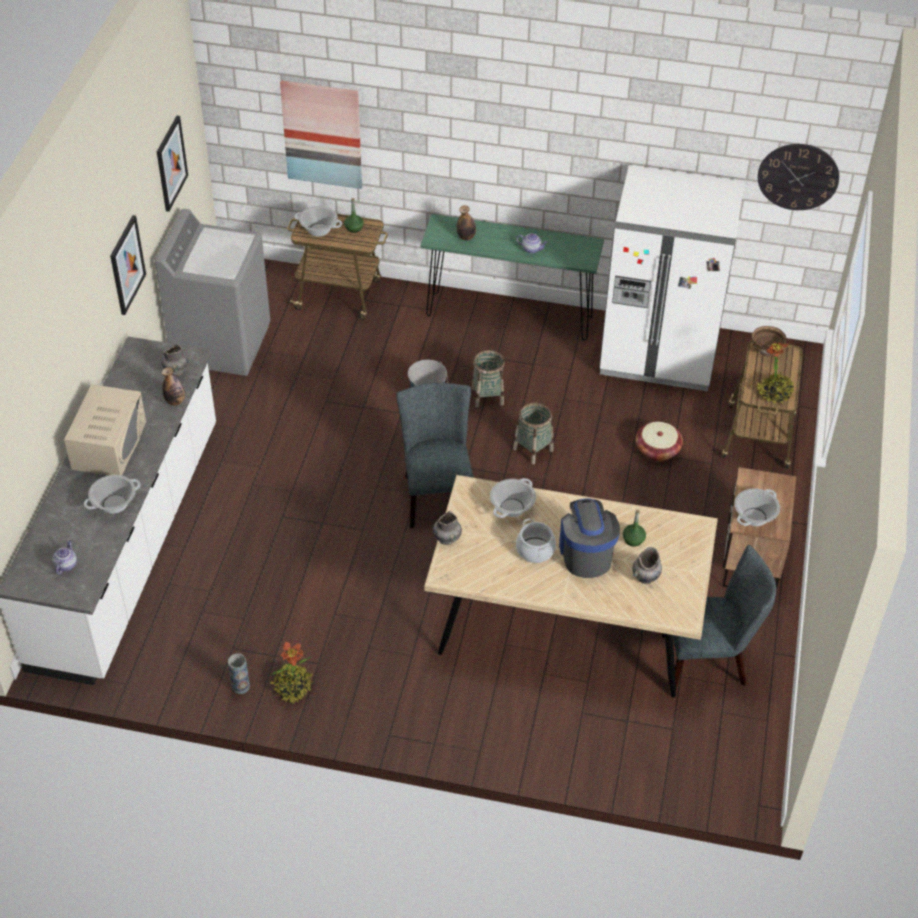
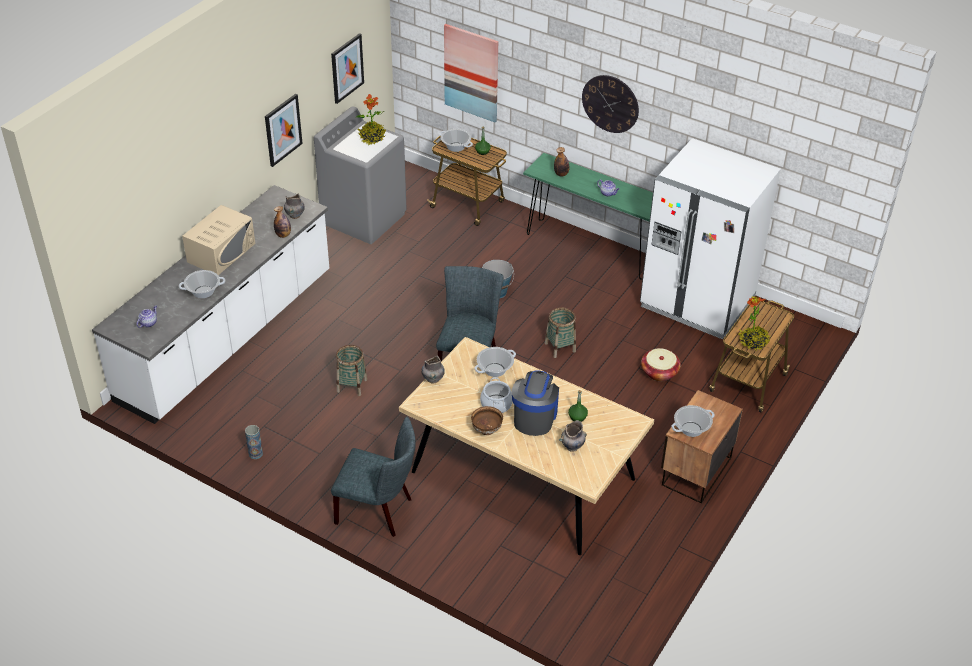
camera: 20 degrees right, 5 degrees down
potted plant [270,641,313,704] -> potted plant moved to [356,94,386,145]
basket [472,350,505,408] -> basket moved to [336,345,367,396]
grey chair [662,545,776,688] -> grey chair moved to [331,417,416,537]
brown bowl [752,326,786,356] -> brown bowl moved to [471,406,503,435]
wall clock [758,144,839,210] -> wall clock moved to [582,75,639,133]

